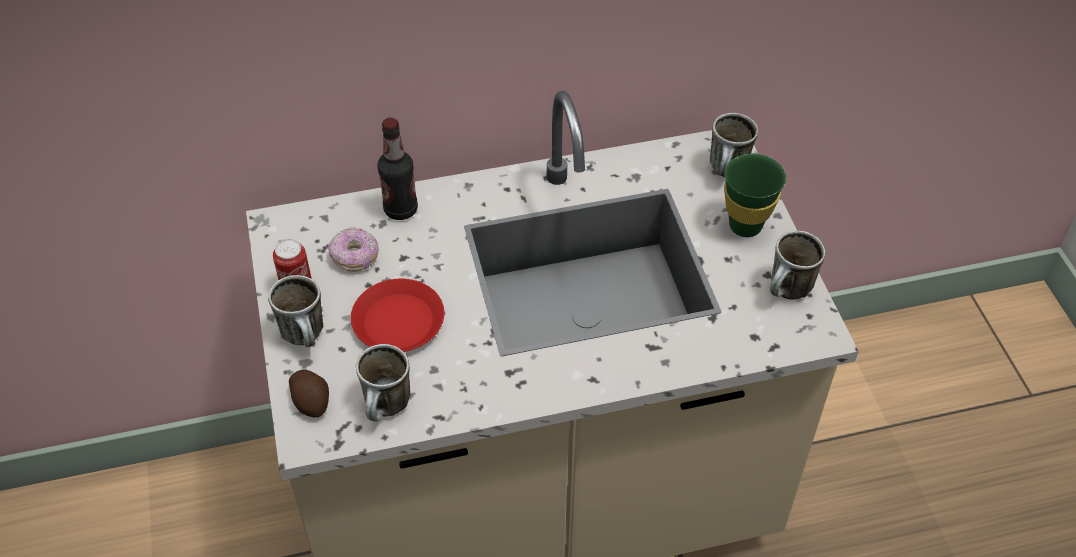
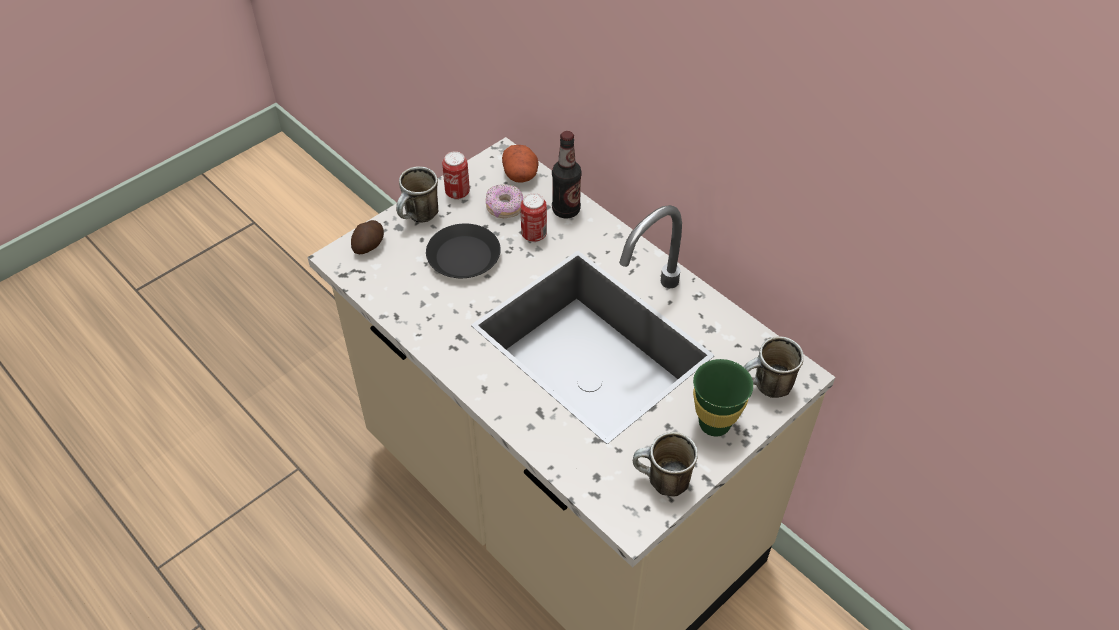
camera: 60 degrees right, 0 degrees up
red plate [351,279,444,352] -> black plate [426,223,501,278]
mug [356,344,410,421] -> none
none -> potato [502,145,539,183]
none -> can [520,193,547,242]

